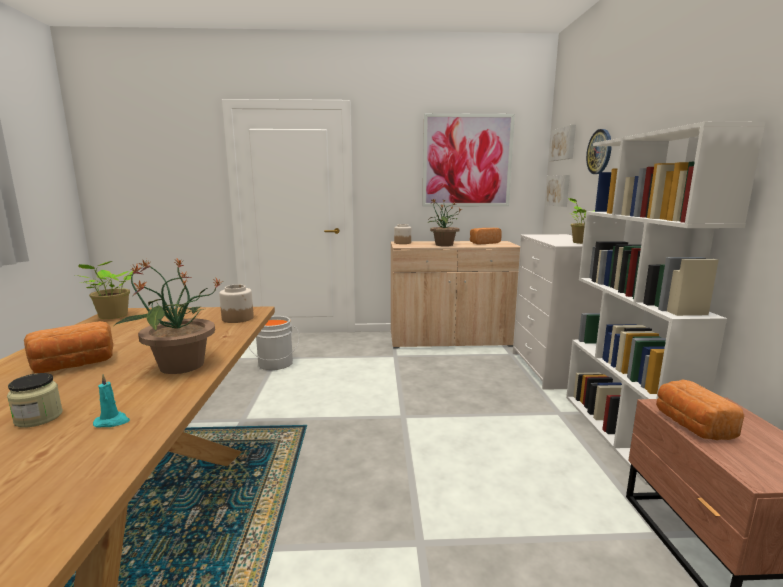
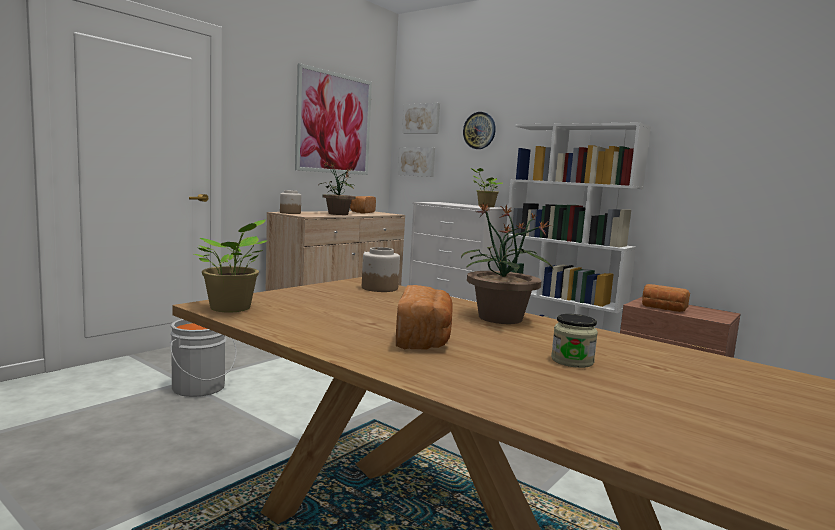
camera: 50 degrees left, 5 degrees down
turquoise candle [93,374,130,428] -> none

